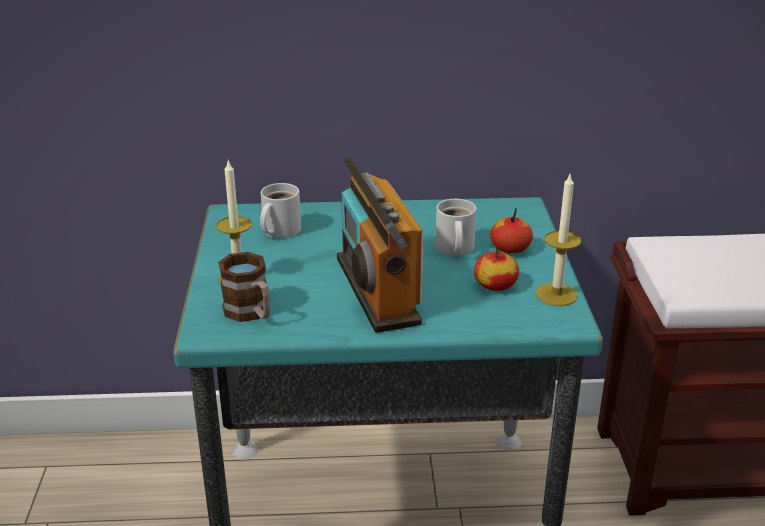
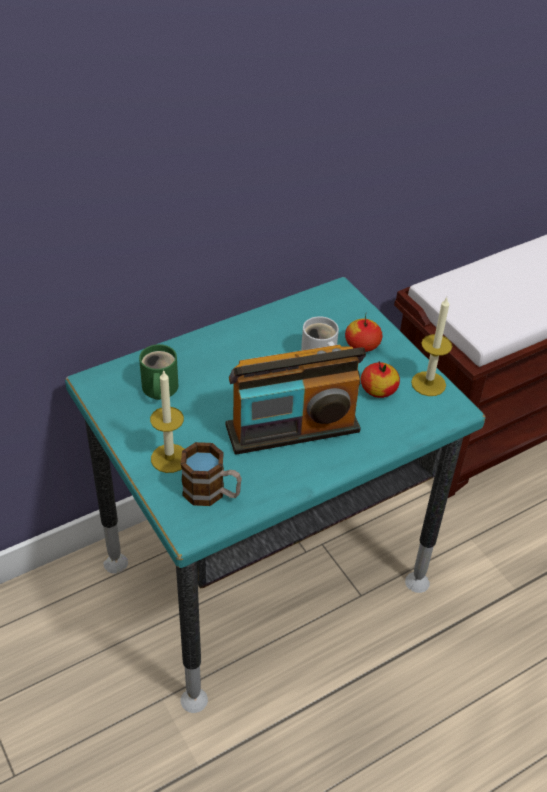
camera: 30 degrees left, 15 degrees up
white mug [260,183,301,238] -> green mug [139,344,178,400]
radio [337,157,424,333] -> radio turned 60 degrees counterclockwise [226,345,366,455]

